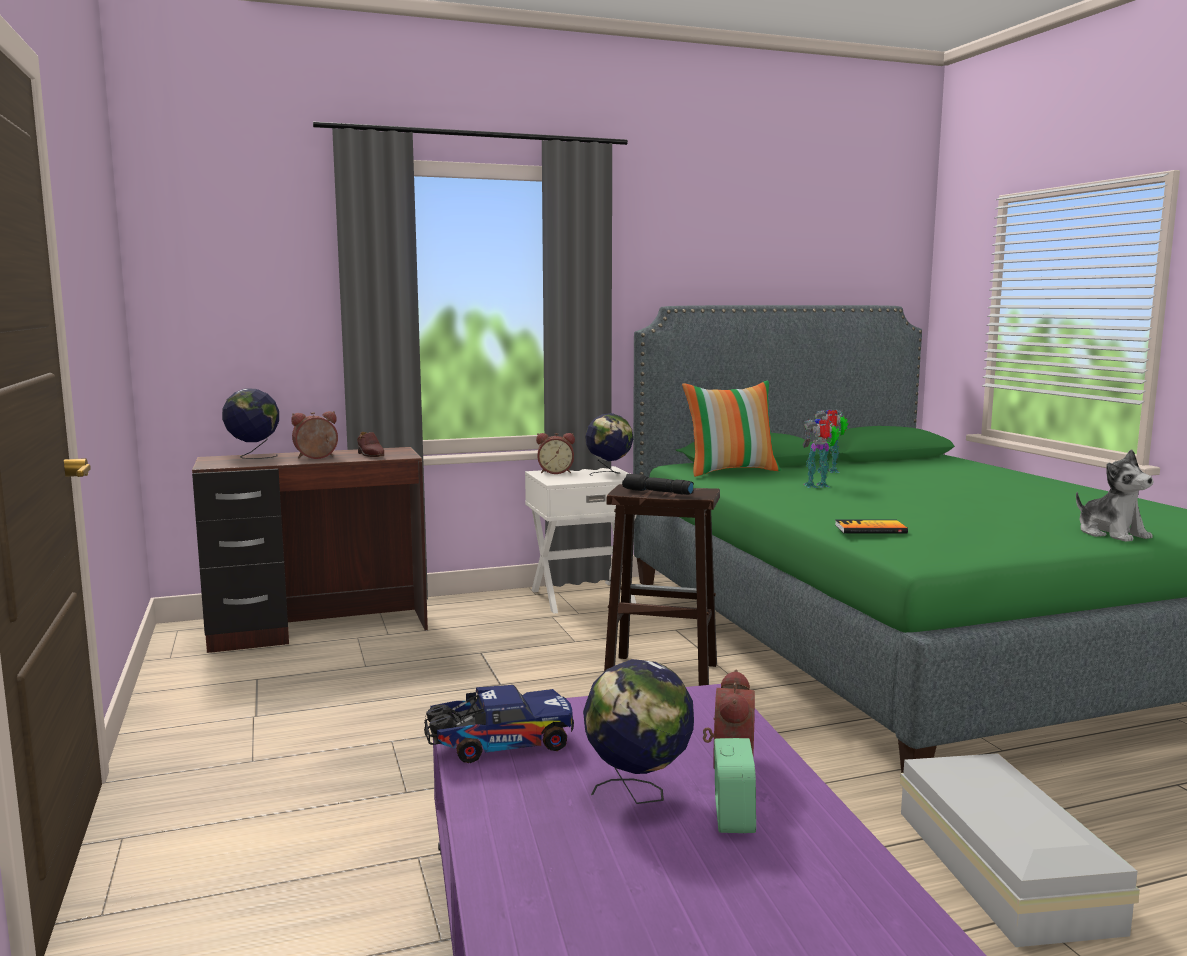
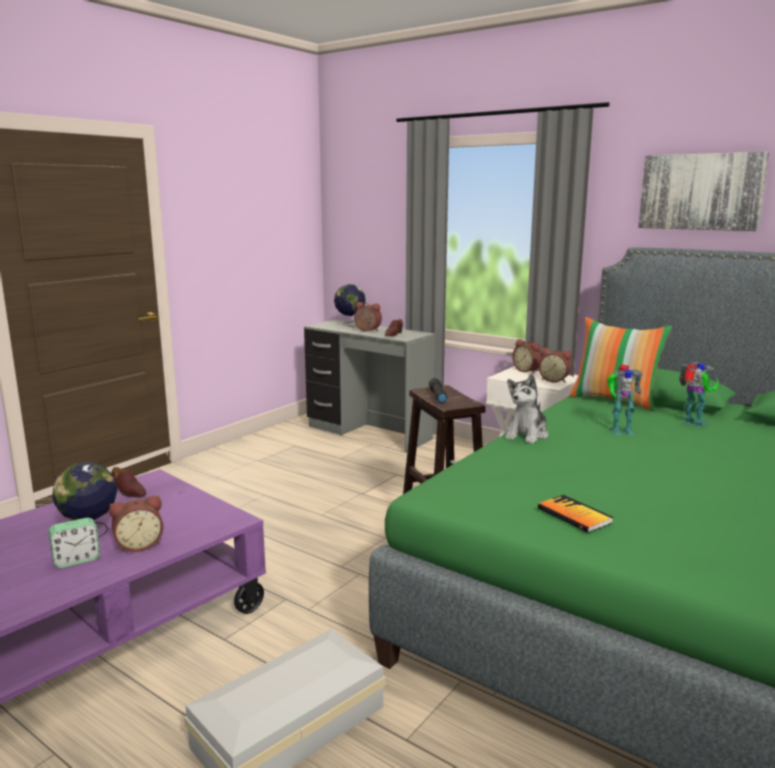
camera: 55 degrees right, 5 degrees up
brown desk [192,447,428,653] -> grey desk [304,320,435,453]
toy truck [424,685,574,763] -> brown shoe [111,467,146,498]
globe [585,413,633,476] -> alarm clock [539,348,572,383]
toy robot [803,419,840,488] -> toy robot turned 135 degrees clockwise [607,364,643,435]
book [835,520,908,534] -> book moved to [538,495,614,533]
plush toy [1076,449,1153,542] -> plush toy moved to [505,374,548,444]
none -> picture [638,152,769,231]

